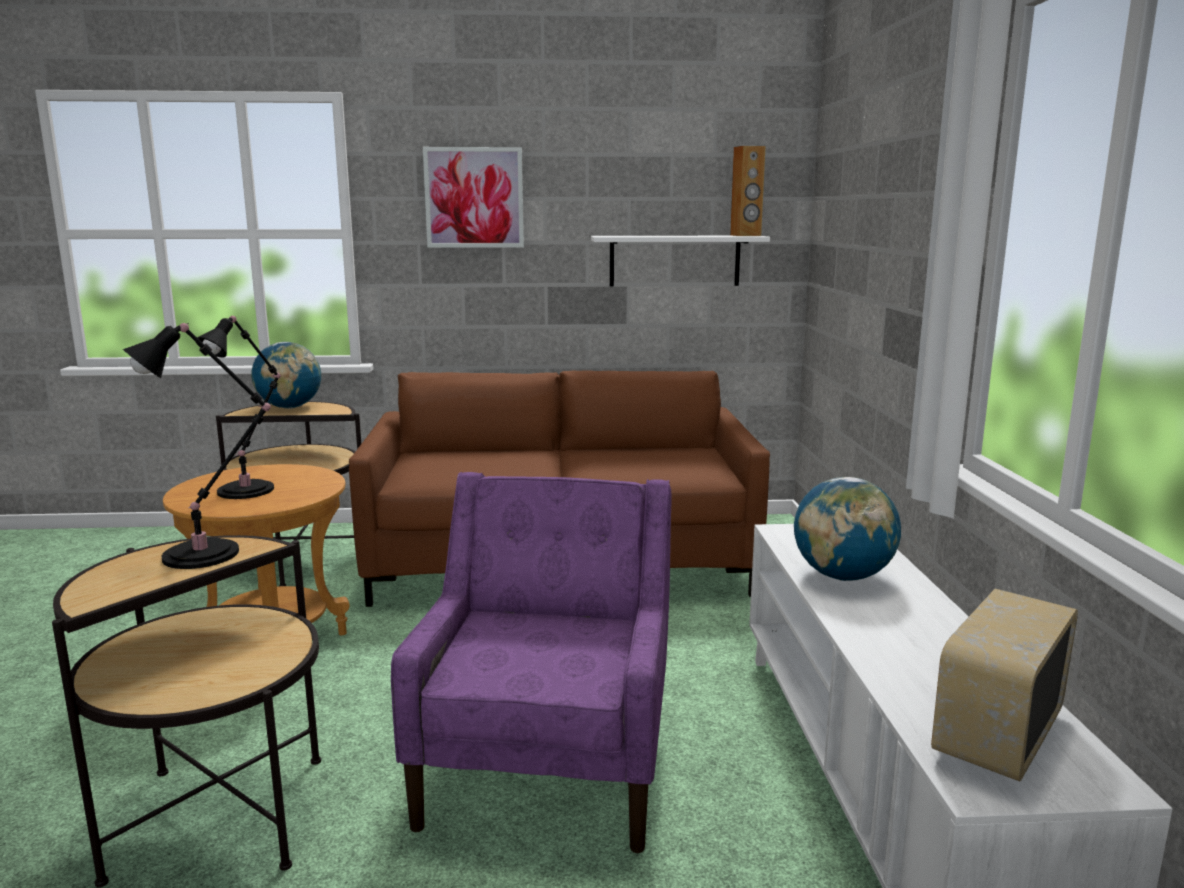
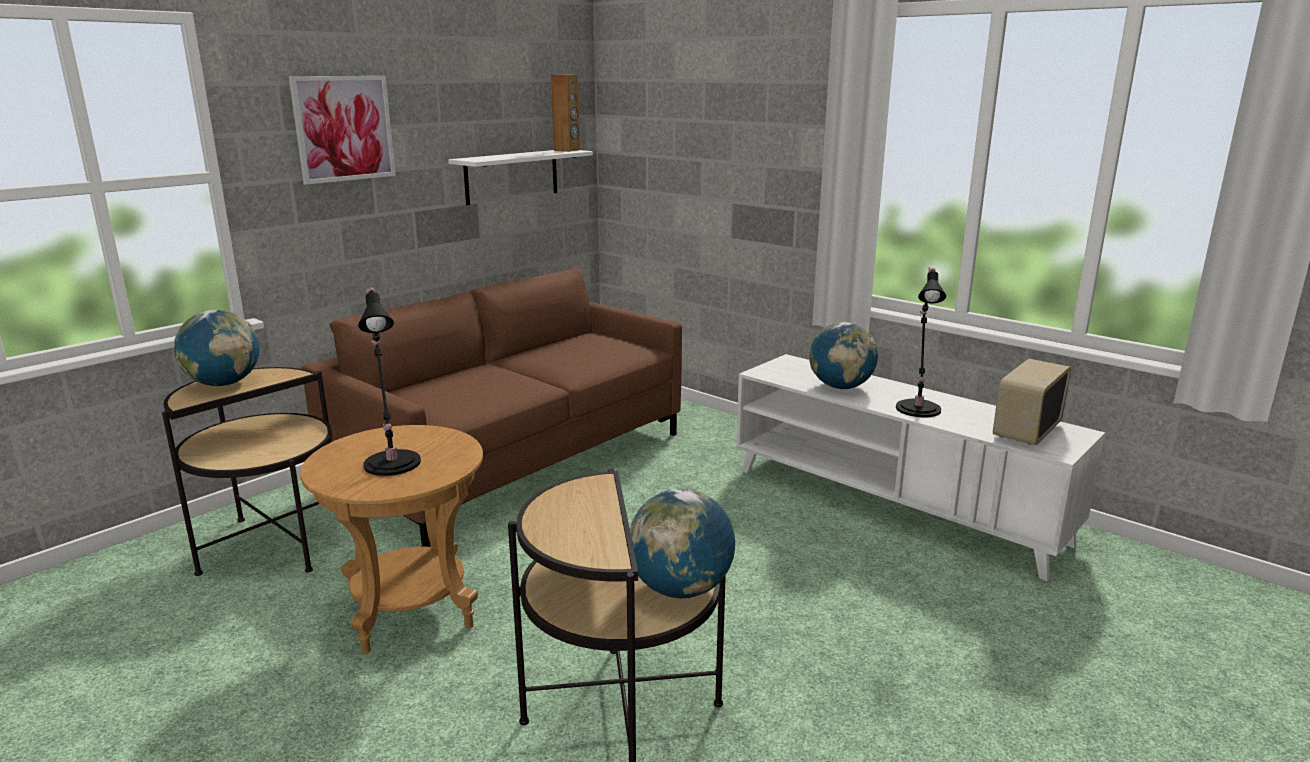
camera: 45 degrees left, 5 degrees up
black table lamp [123,323,271,569] -> black table lamp moved to [896,268,946,417]
purple armchair [391,472,672,853] -> none
radio [931,589,1078,781] -> radio turned 45 degrees clockwise [993,359,1071,445]
none -> globe [630,489,735,598]

